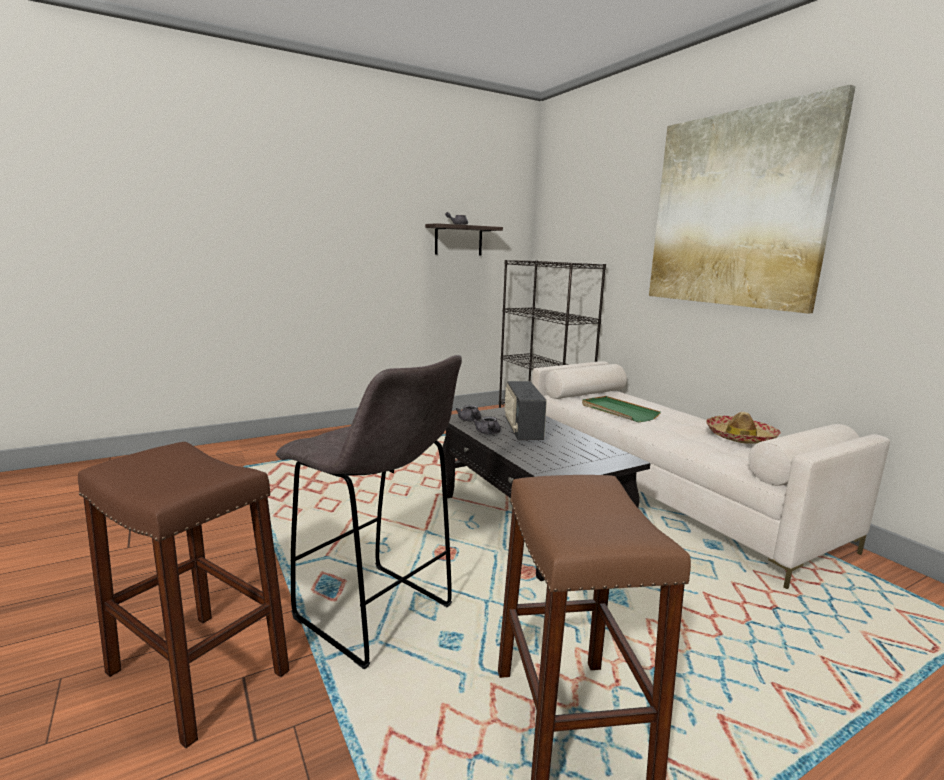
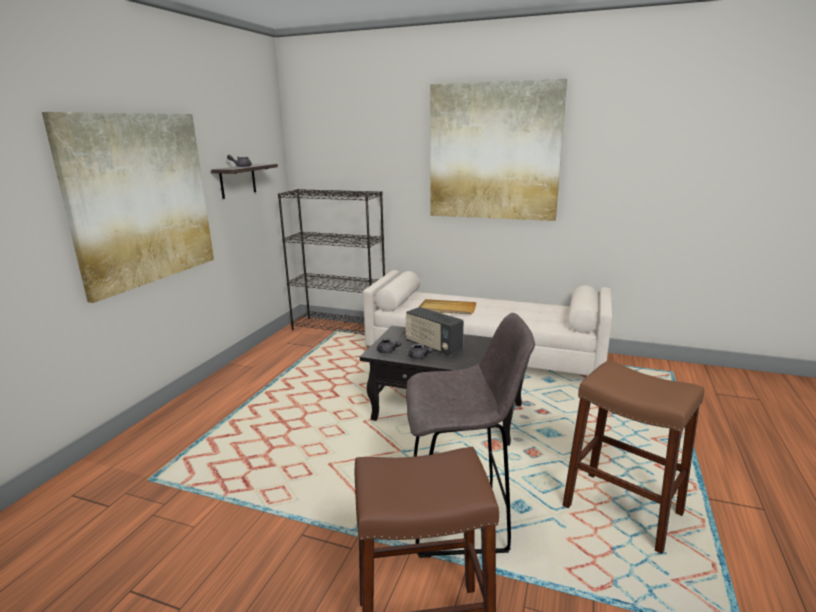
camera: 40 degrees left, 5 degrees up
green tray [582,396,661,422] -> beige tray [419,299,476,314]
hat [706,412,781,444] -> none
none -> picture [42,112,214,303]

